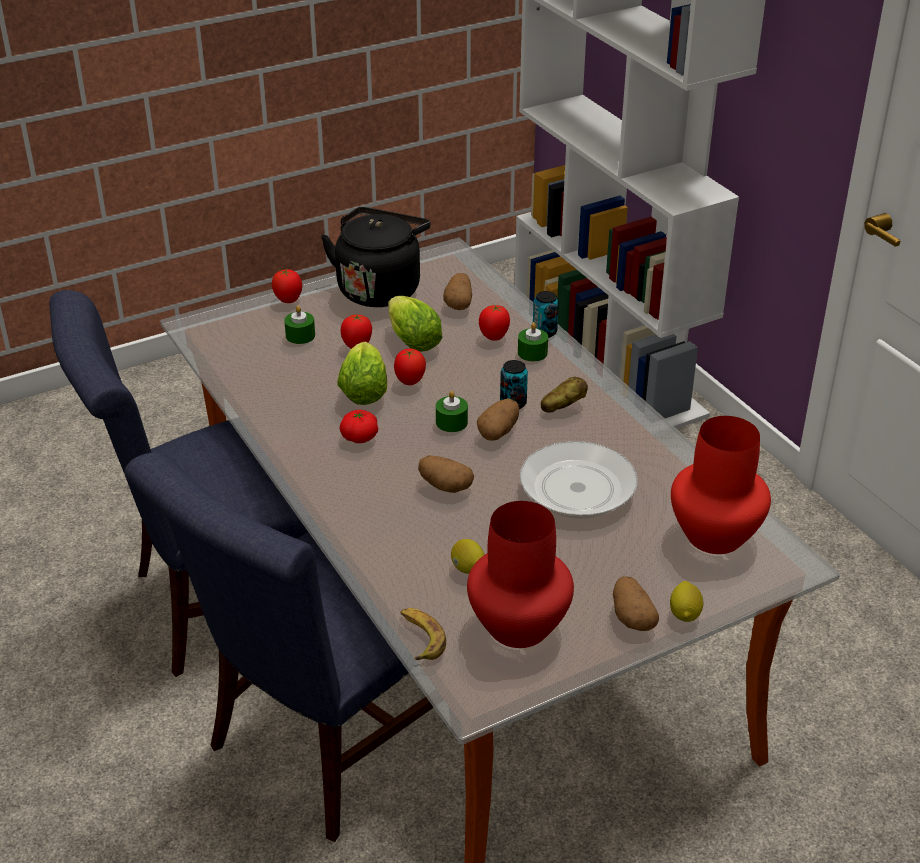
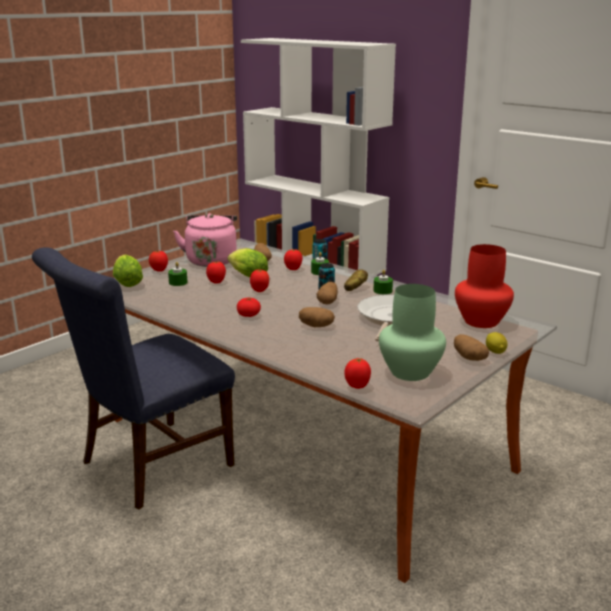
camera: 20 degrees left, 15 degrees down
blue chair [125,453,434,842] -> none
black kettle [321,207,430,307] -> pink kettle [173,213,237,267]
lettuce [337,342,387,405] -> lettuce moved to [113,255,143,287]
banana [400,608,446,660] -> tomato [344,358,371,389]
green candle [436,391,468,432] -> green candle moved to [373,270,393,295]
lemon [451,539,484,574] -> none
red vase [467,501,574,648] -> green vase [379,284,446,381]

